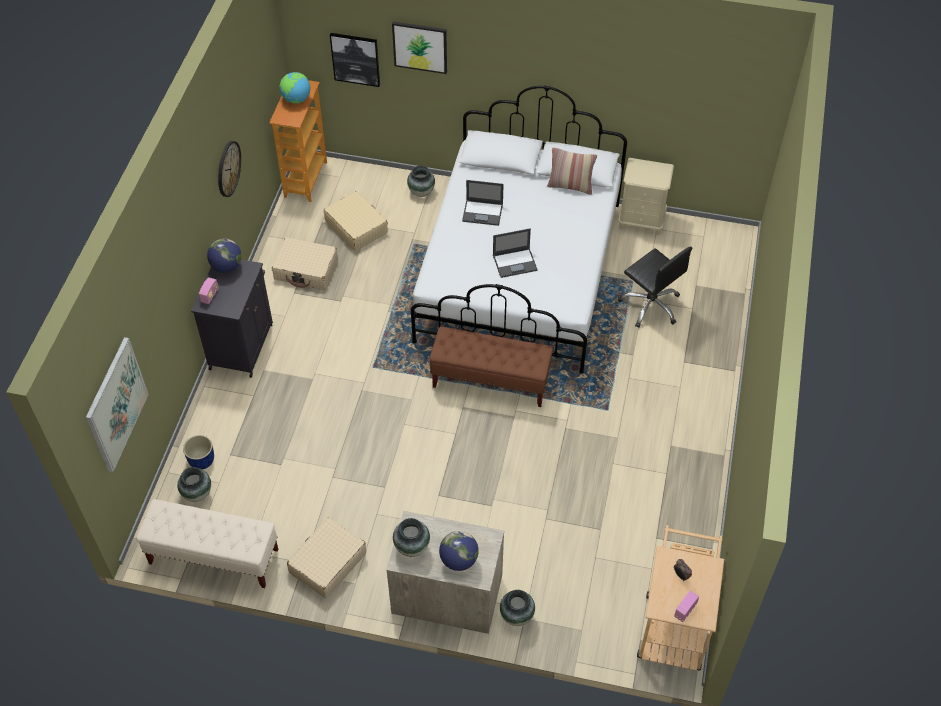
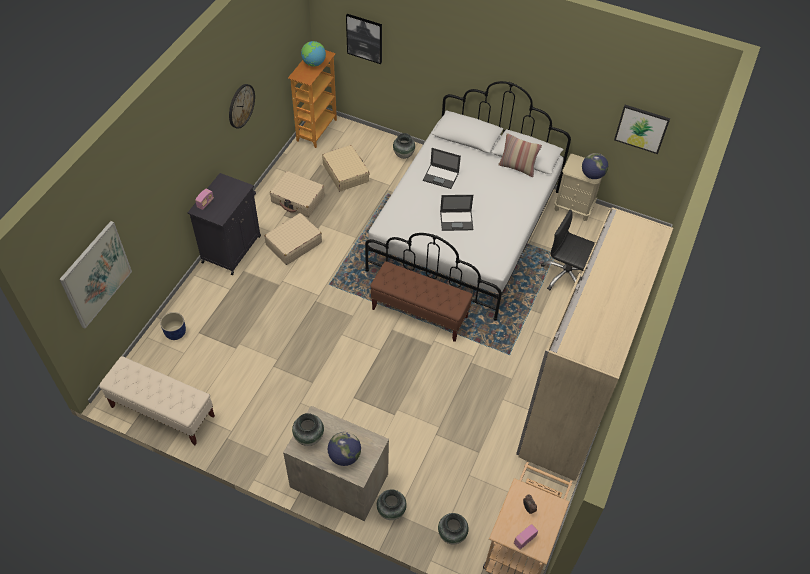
camera: 10 degrees right, 0 degrees up
vase [177,467,211,502] -> vase moved to [438,513,469,544]
globe [207,239,242,273] -> globe moved to [582,153,608,179]
beige suitcase [287,517,366,598] -> beige suitcase moved to [265,213,322,265]
picture [392,22,447,74] -> picture moved to [614,105,670,154]
black office chair [618,246,692,328] -> black office chair turned 150 degrees clockwise [541,209,595,291]
none -> beige wardrobe [516,207,673,481]

